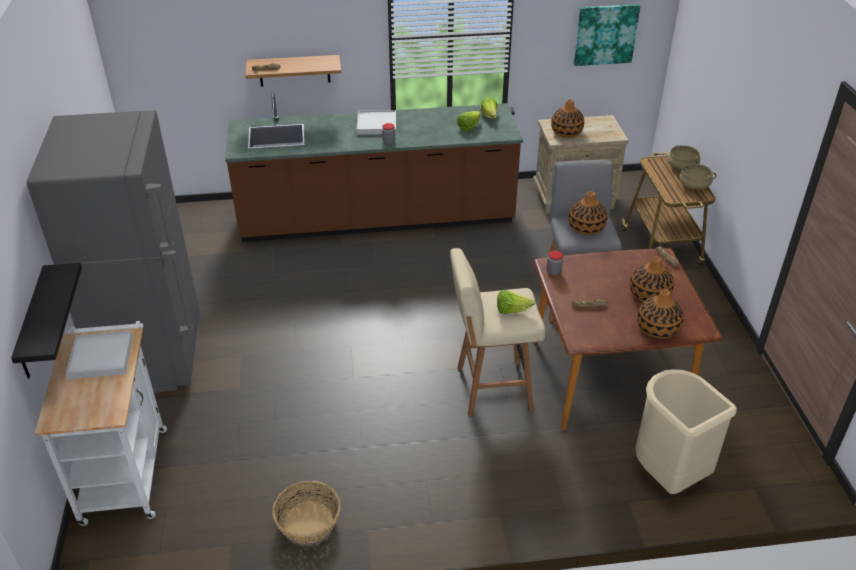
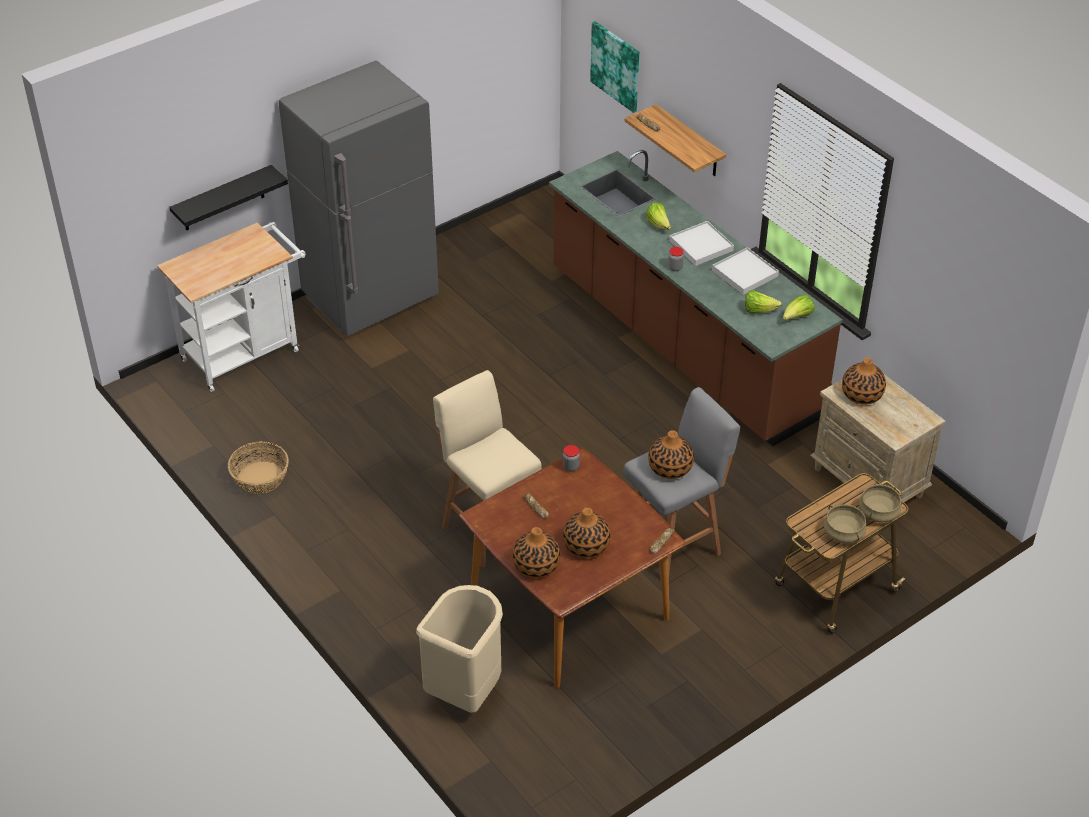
camera: 60 degrees right, 5 degrees up
white tray [66,331,133,379] -> white tray moved to [712,247,779,295]
lettuce [497,290,535,314] -> lettuce moved to [646,202,671,230]
picture [574,4,640,66] -> picture moved to [590,21,639,113]

